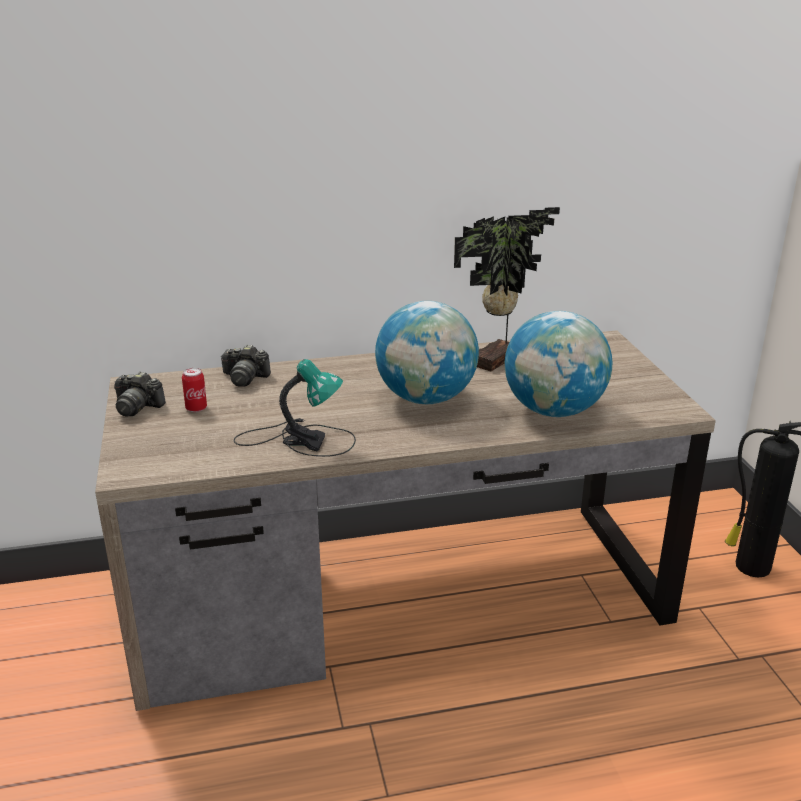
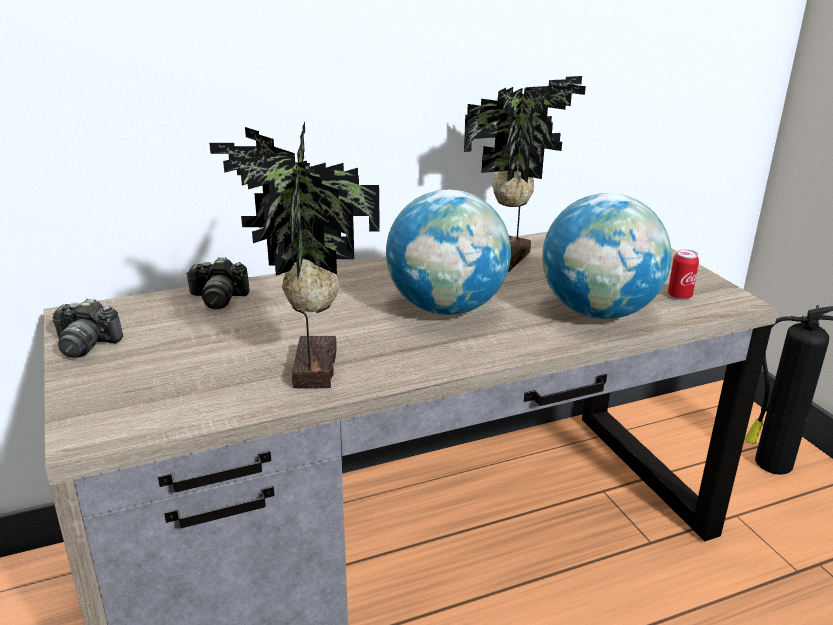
camera: 10 degrees left, 0 degrees up
can [182,368,207,412] -> can moved to [668,249,699,300]
table lamp [234,359,356,457] -> potted plant [209,122,380,388]

